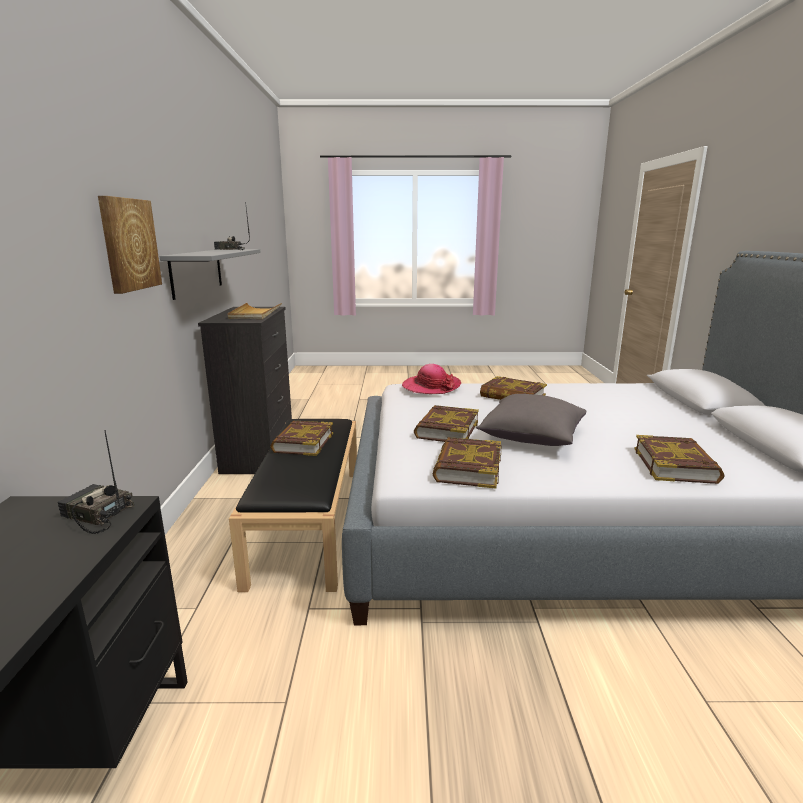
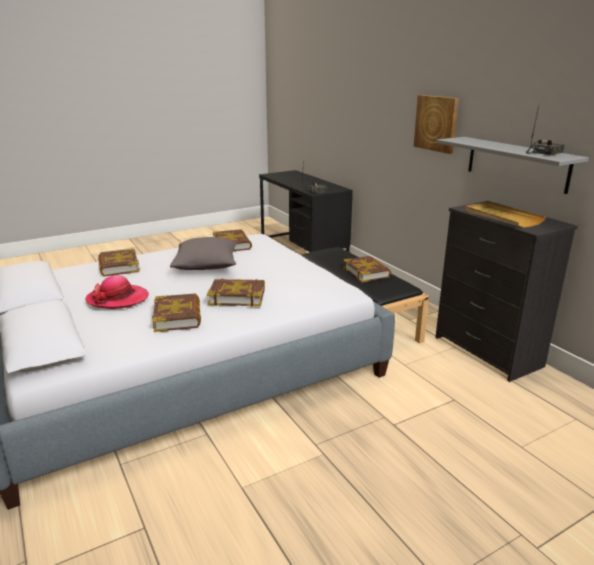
camera: 150 degrees right, 5 degrees up
hat [402,364,461,394] -> hat moved to [85,275,149,309]
book [414,405,479,442] -> book moved to [152,294,201,332]

